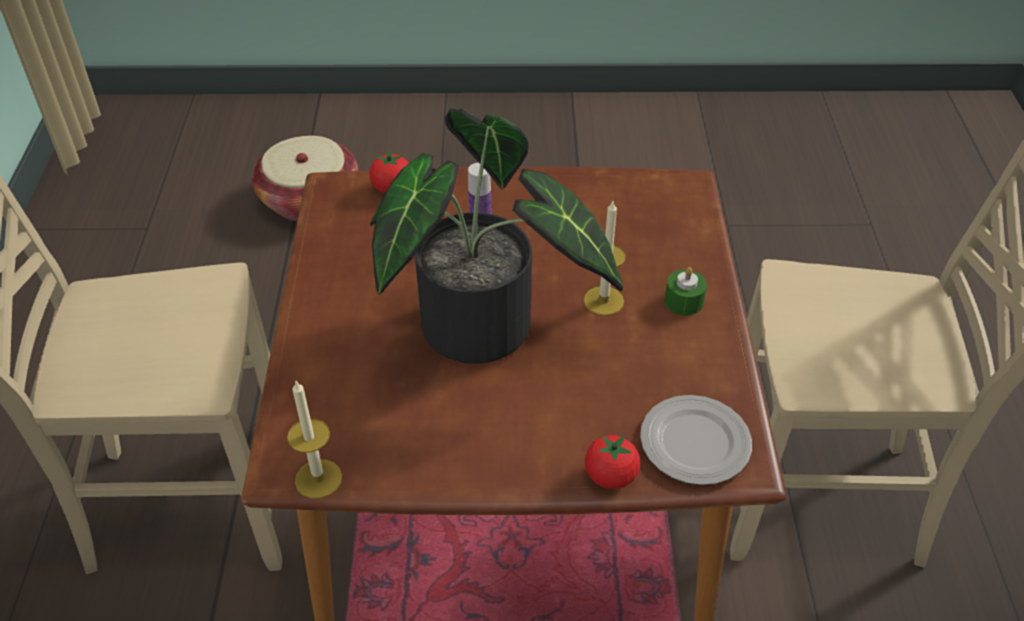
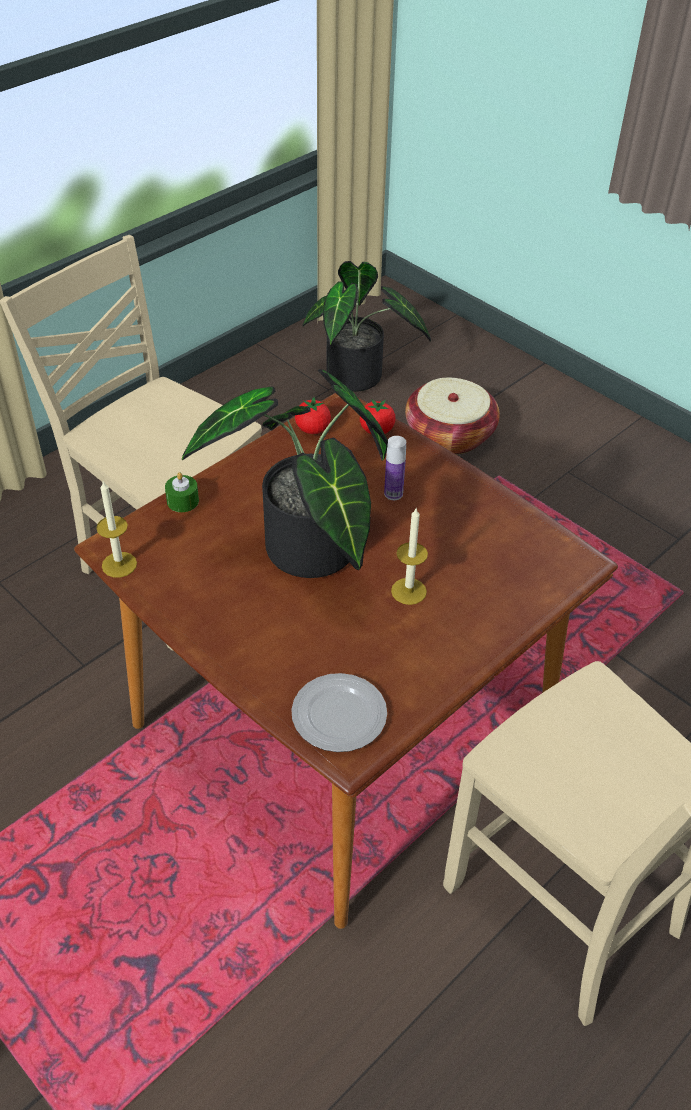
camera: 45 degrees right, 0 degrees up
tomato [585,435,640,489] -> tomato moved to [295,397,331,434]
green candle [664,267,707,315] -> green candle moved to [165,472,199,512]
none -> potted plant [302,261,431,392]

